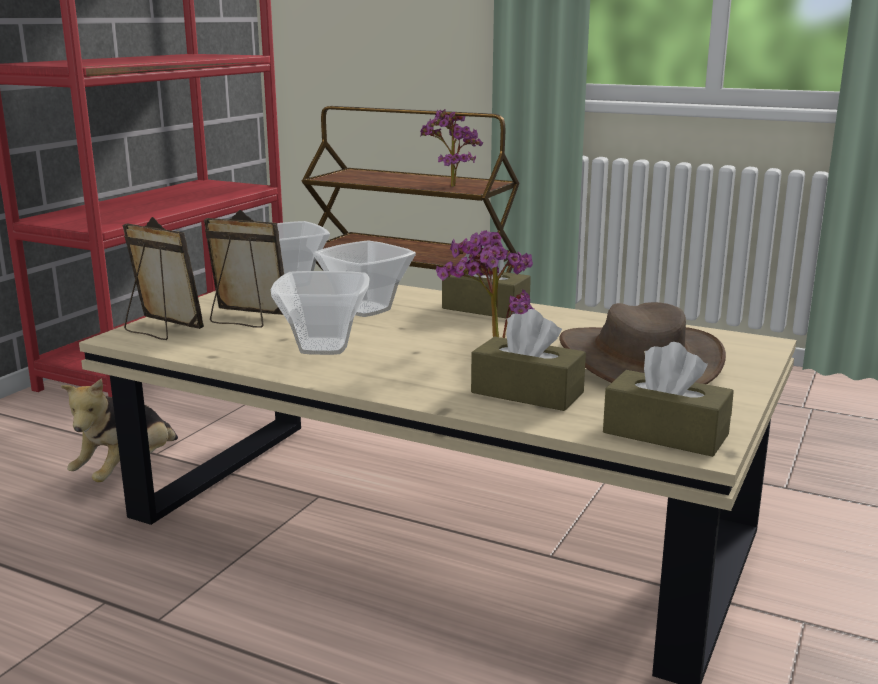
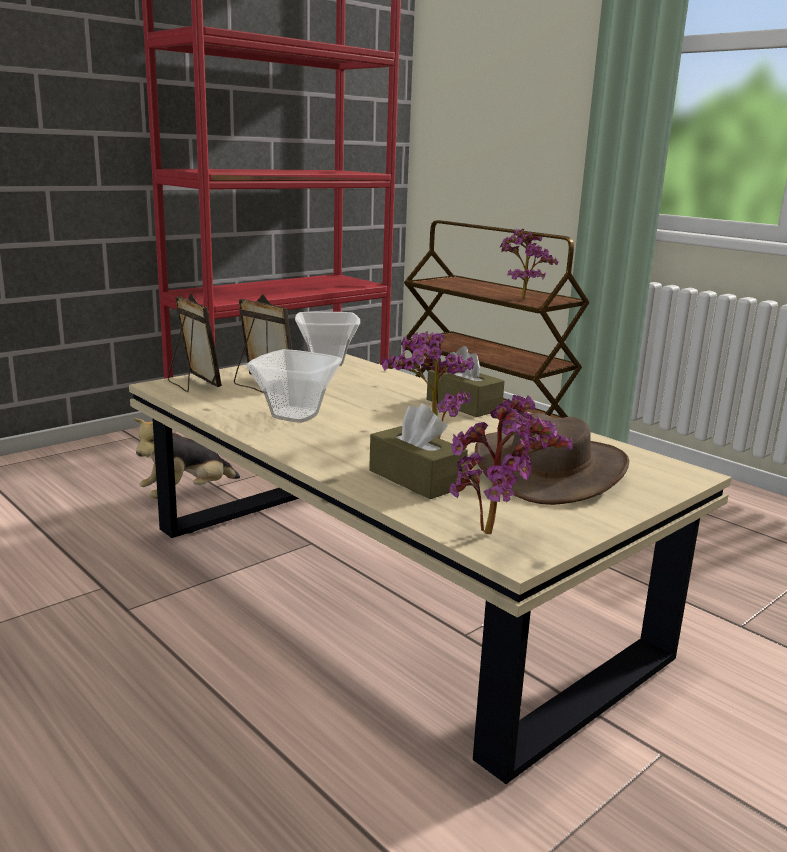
camera: 20 degrees right, 0 degrees up
bowl [313,241,416,317] -> none
brown tissue box [603,342,734,457] -> potted plant [449,395,572,535]

